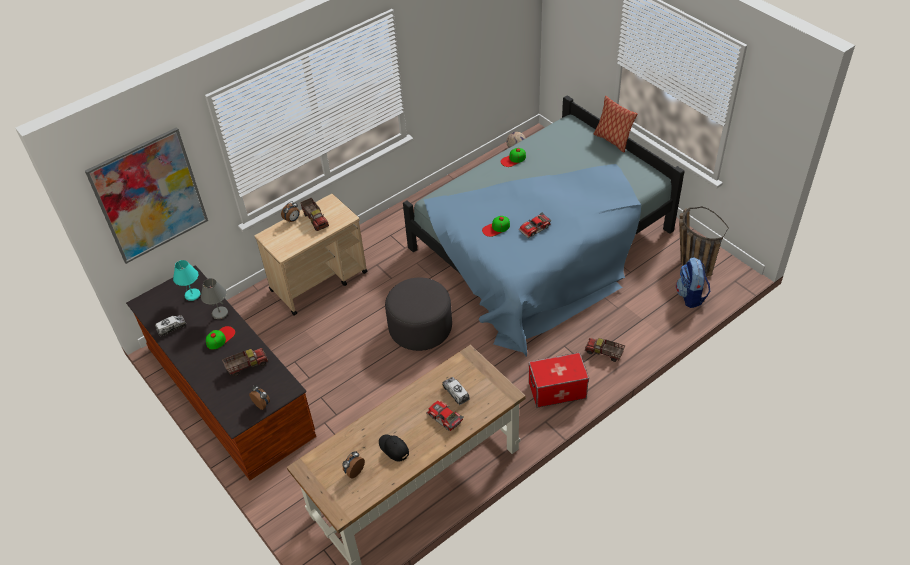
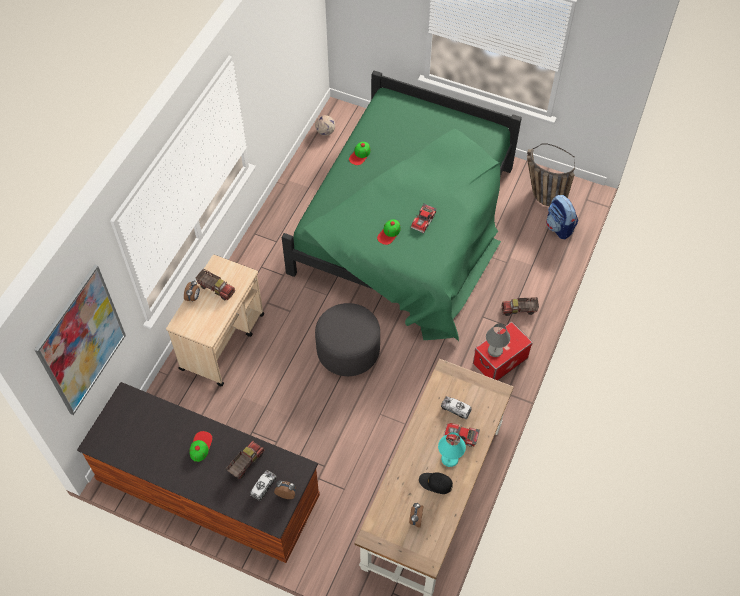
camera: 30 degrees left, 10 degrees up
toy truck [155,315,187,337] -> toy truck moved to [250,470,277,501]
turquoise table lamp [173,260,200,301] -> turquoise table lamp moved to [438,432,466,467]
grey table lamp [201,278,228,319] -> grey table lamp moved to [486,323,510,357]
blue bed [403,95,685,357] -> green bed [282,71,522,341]
pillow [593,96,637,153] -> none

